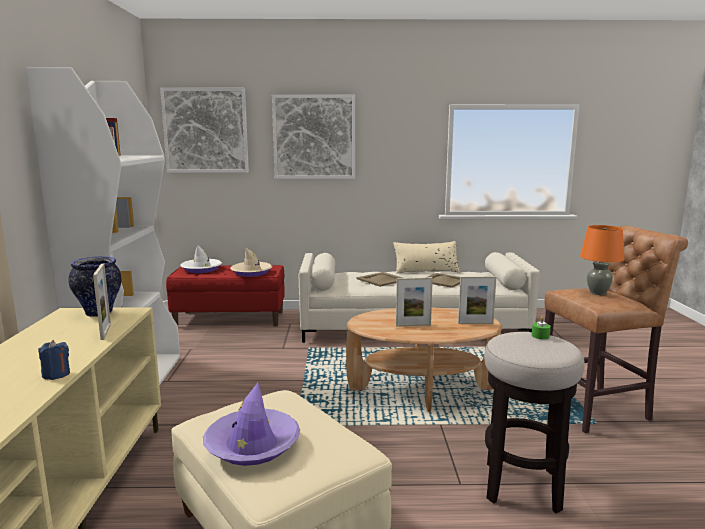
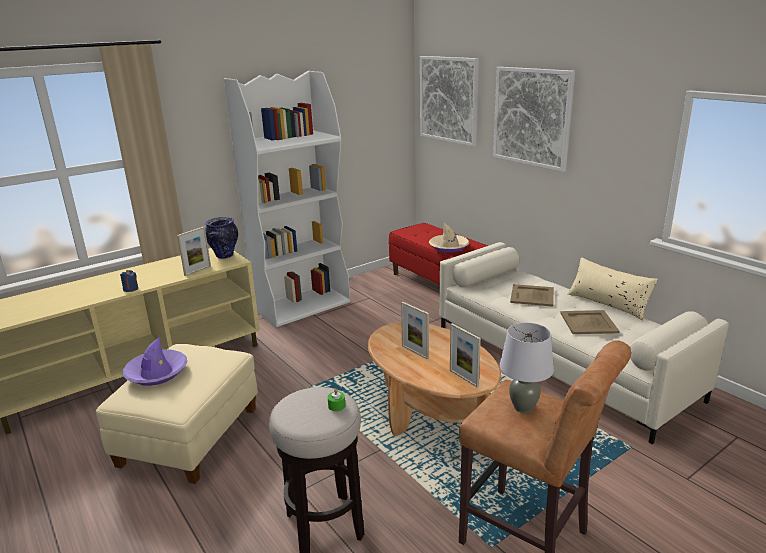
camera: 55 degrees right, 10 degrees up
white hat [180,245,222,273] -> none
orange table lamp [580,225,624,295] -> grey table lamp [500,322,554,413]

